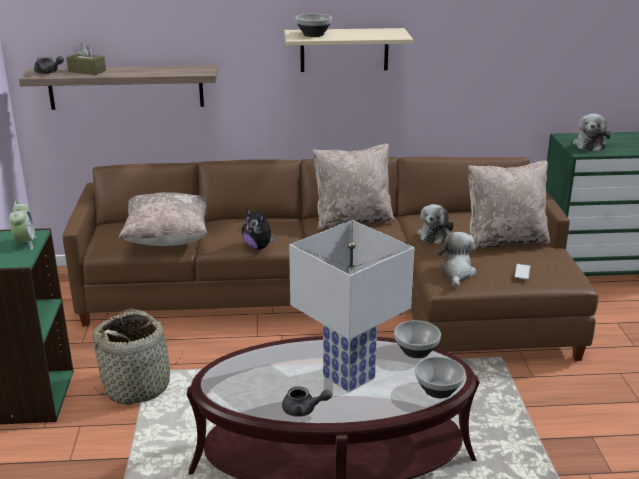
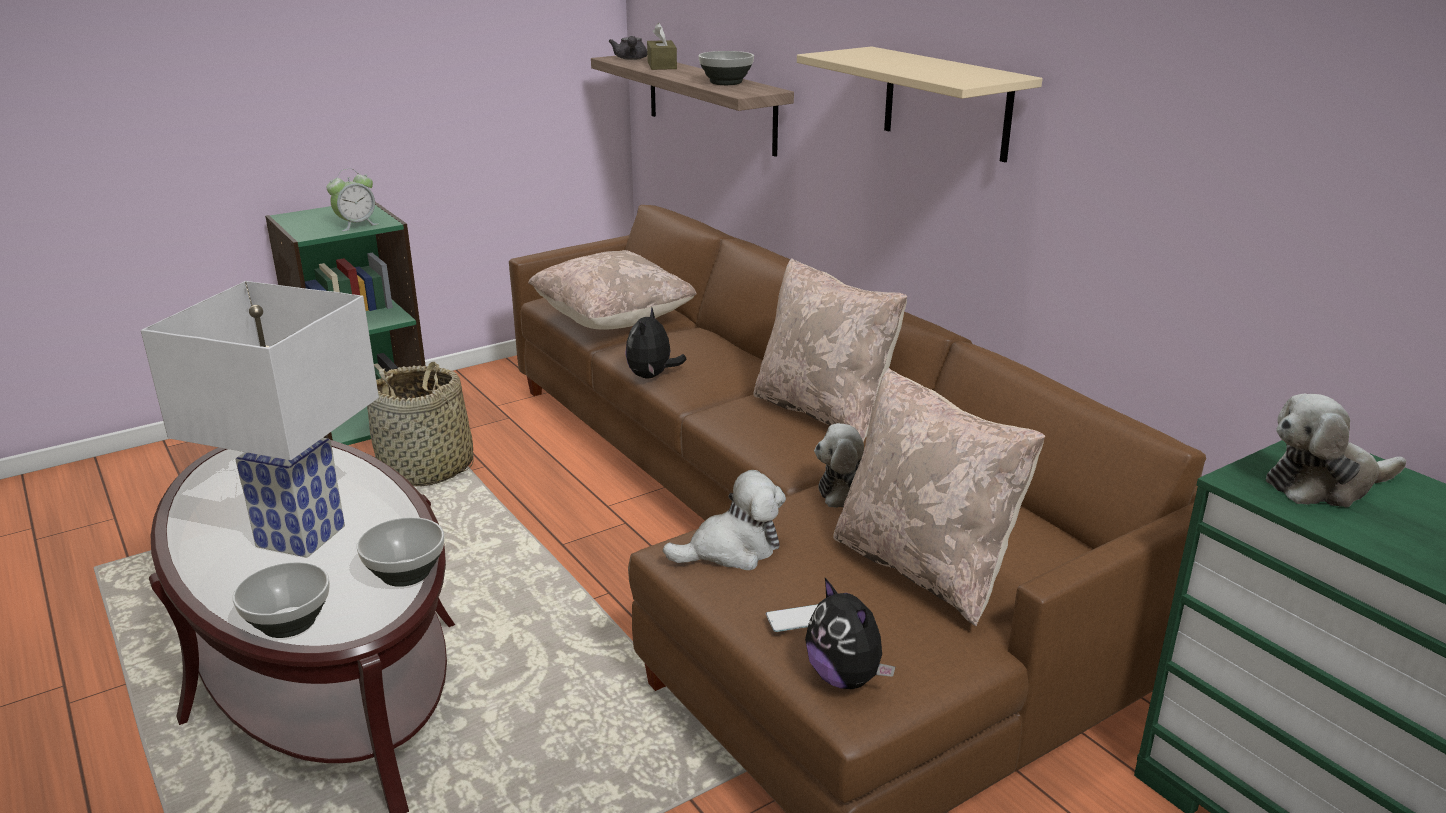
camera: 60 degrees right, 0 degrees up
grey teapot [282,386,332,417] -> none
bowl [296,14,332,37] -> bowl moved to [698,51,754,85]
none -> plush toy [805,578,895,689]

